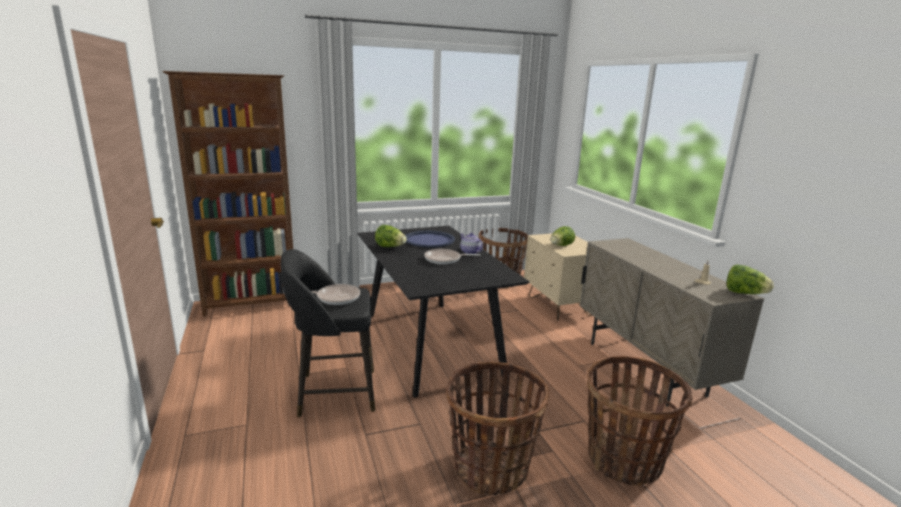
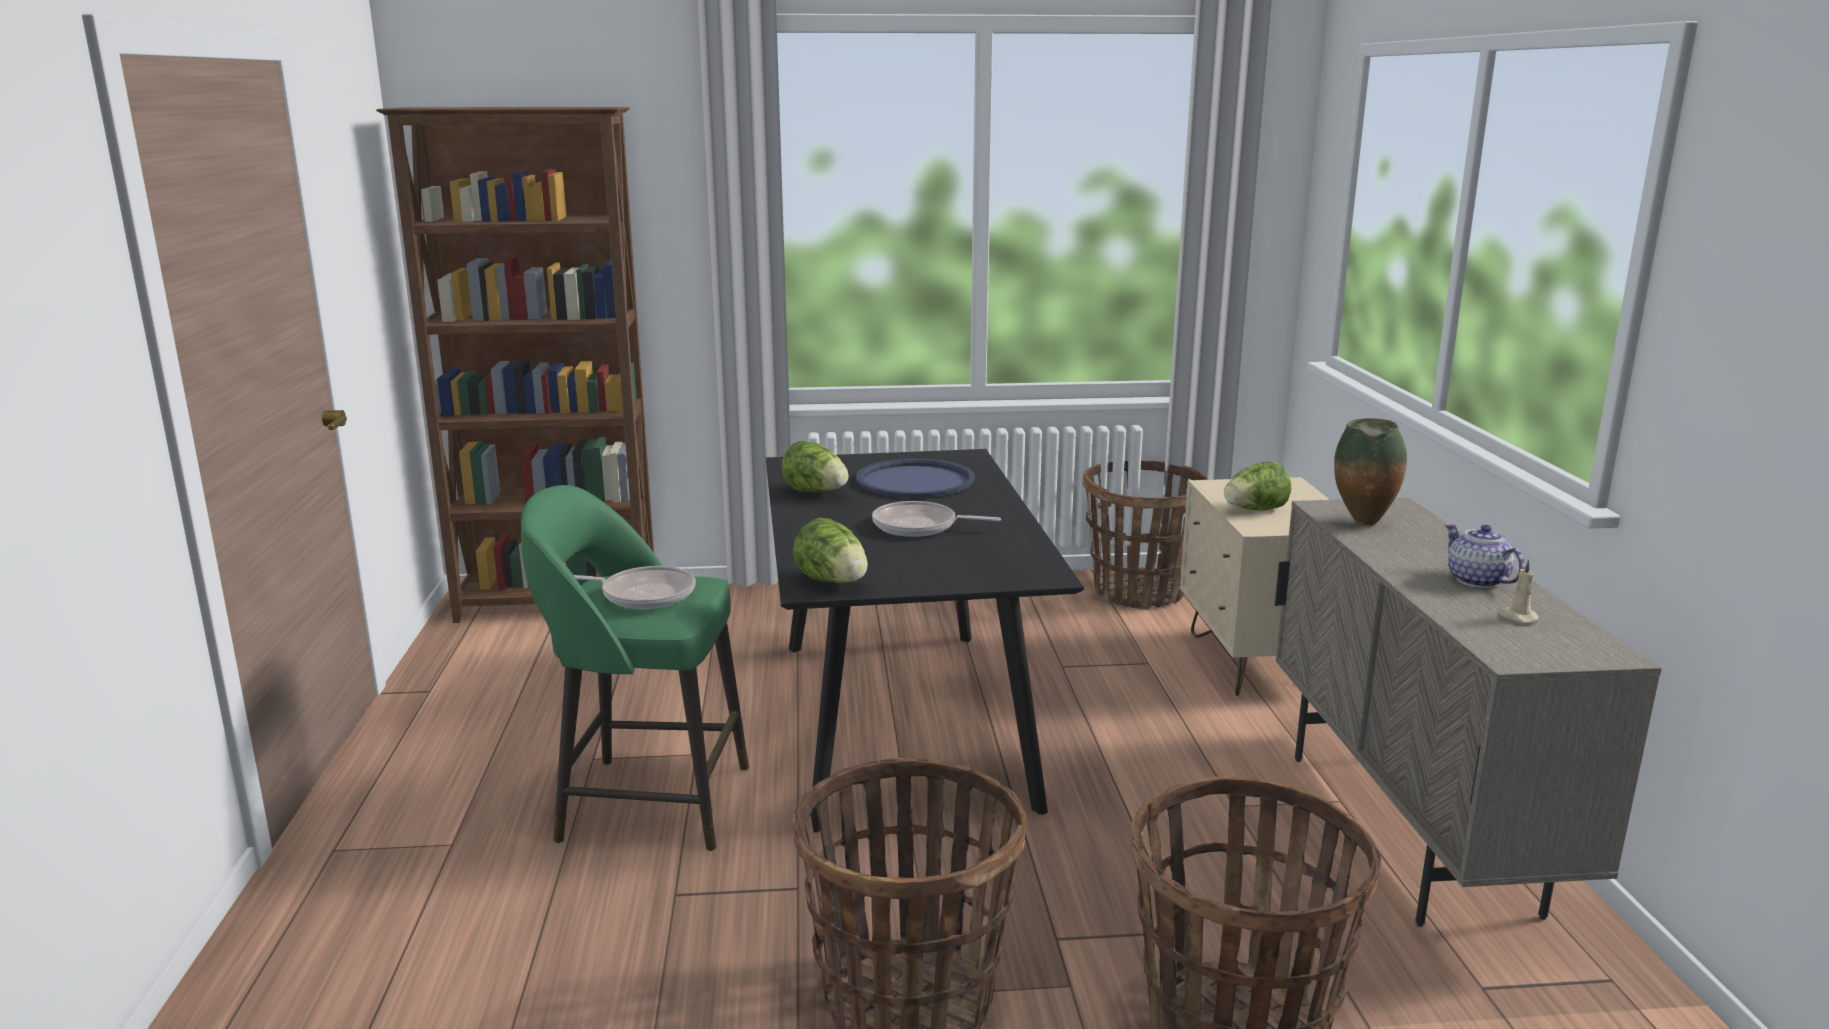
camera: 15 degrees right, 0 degrees up
black stool [281,249,375,417] -> green stool [521,485,749,851]
teapot [460,233,483,254] -> teapot moved to [1445,524,1525,588]
lettuce [727,264,774,294] -> lettuce moved to [793,518,868,583]
none -> vase [1334,418,1407,525]

